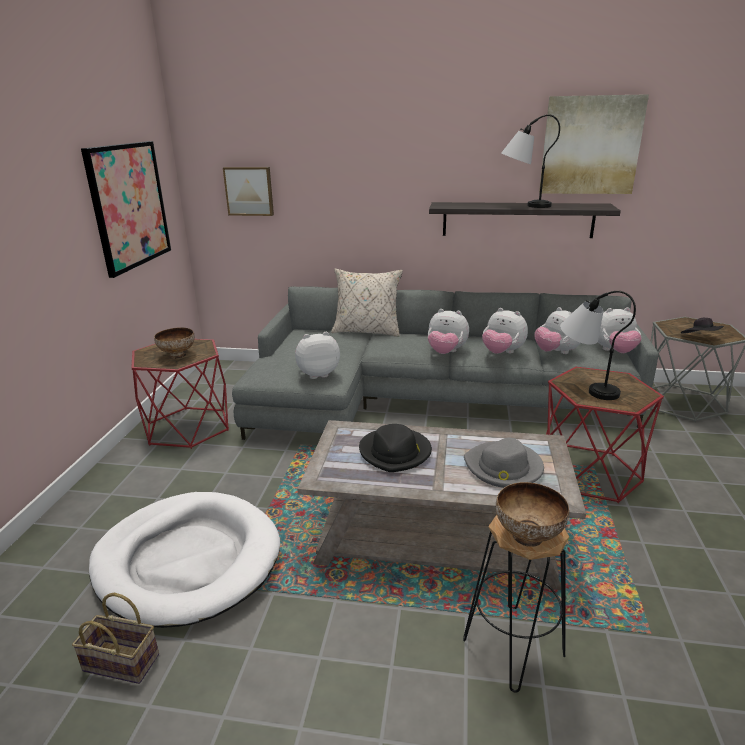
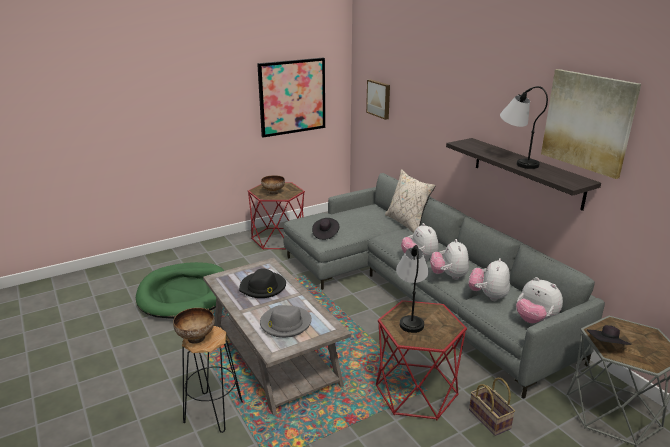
camera: 50 degrees right, 0 degrees up
basket [72,593,159,684] -> basket moved to [469,378,515,436]
white dog bed [89,492,280,628] -> green dog bed [136,262,224,319]
plush toy [295,332,340,379] -> black hat [312,218,339,240]

